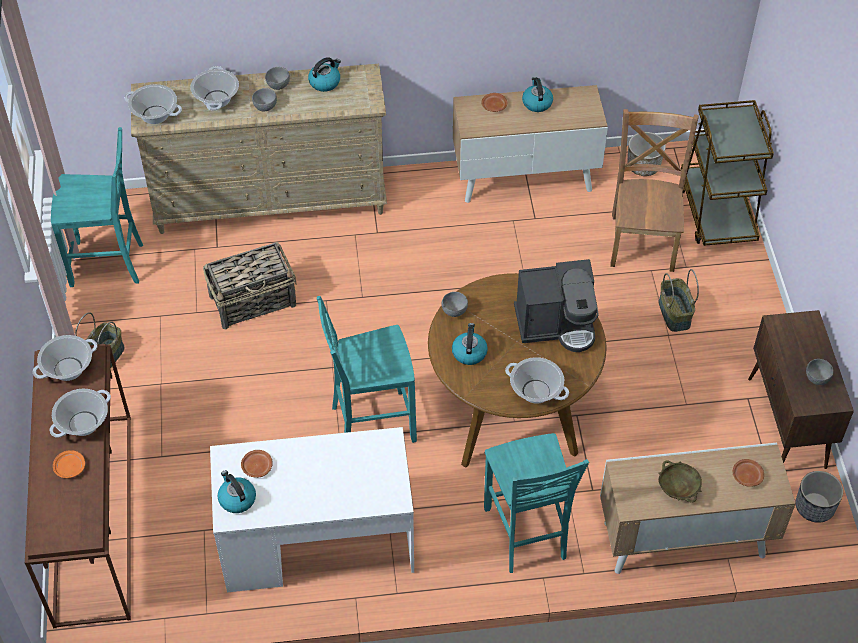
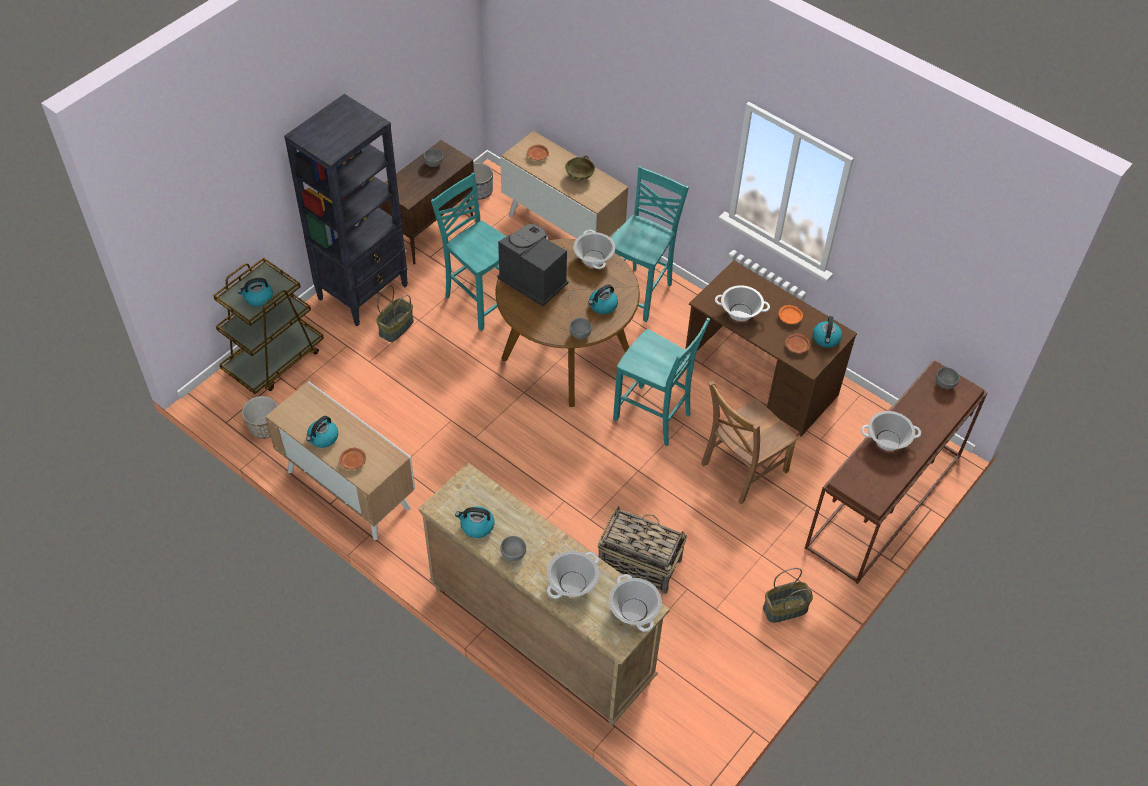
camera: 135 degrees left, 0 degrees up
cooking pot [33,335,97,381] -> cooking pot moved to [715,285,770,321]
turquoise chair [51,127,143,287] -> turquoise chair moved to [431,172,507,331]
orange plate [53,450,85,478] -> orange plate moved to [779,305,803,324]
white desk [210,427,414,592] -> brown desk [685,260,857,436]
grey bowl [252,88,277,111] -> grey bowl moved to [936,367,959,389]
brown chair [610,109,699,272] -> brown chair moved to [701,381,798,504]
none -> kettle [238,278,273,307]
none -> black bookcase [284,94,408,326]

